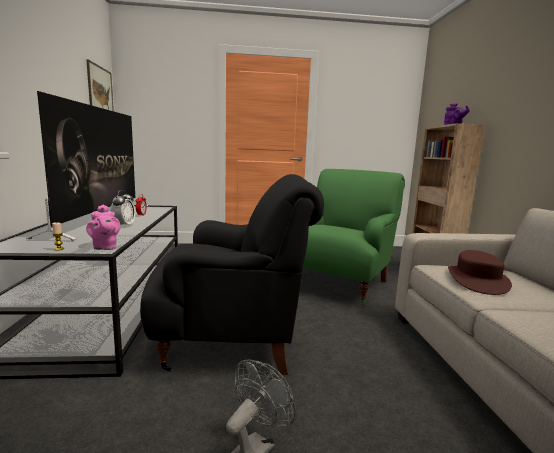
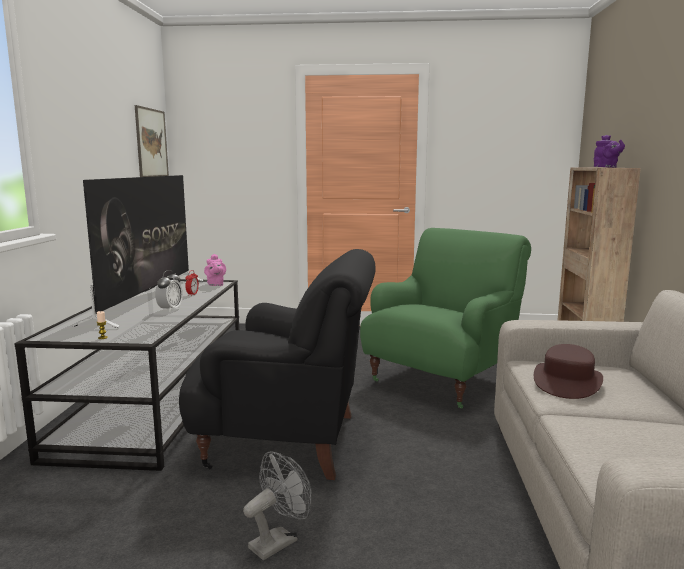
camera: 10 degrees right, 0 degrees up
pink teapot [86,204,120,250] -> pink teapot moved to [204,254,226,286]

